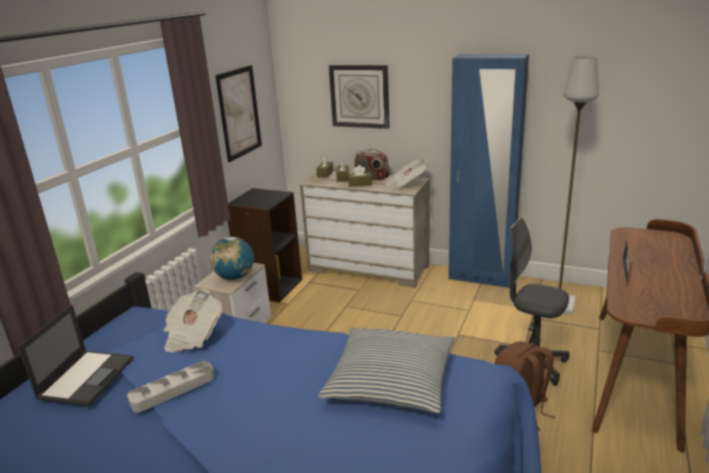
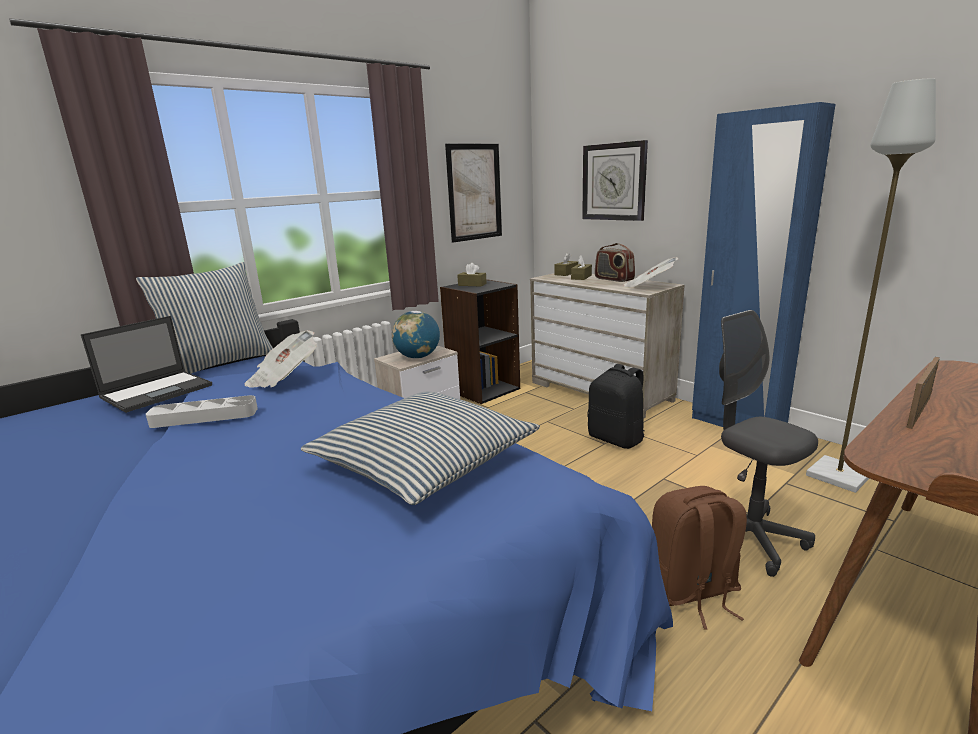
camera: 25 degrees right, 5 degrees down
brown tissue box [348,165,372,187] -> brown tissue box moved to [457,263,487,287]
none -> pillow [136,262,273,374]
none -> black backpack [587,364,644,449]

